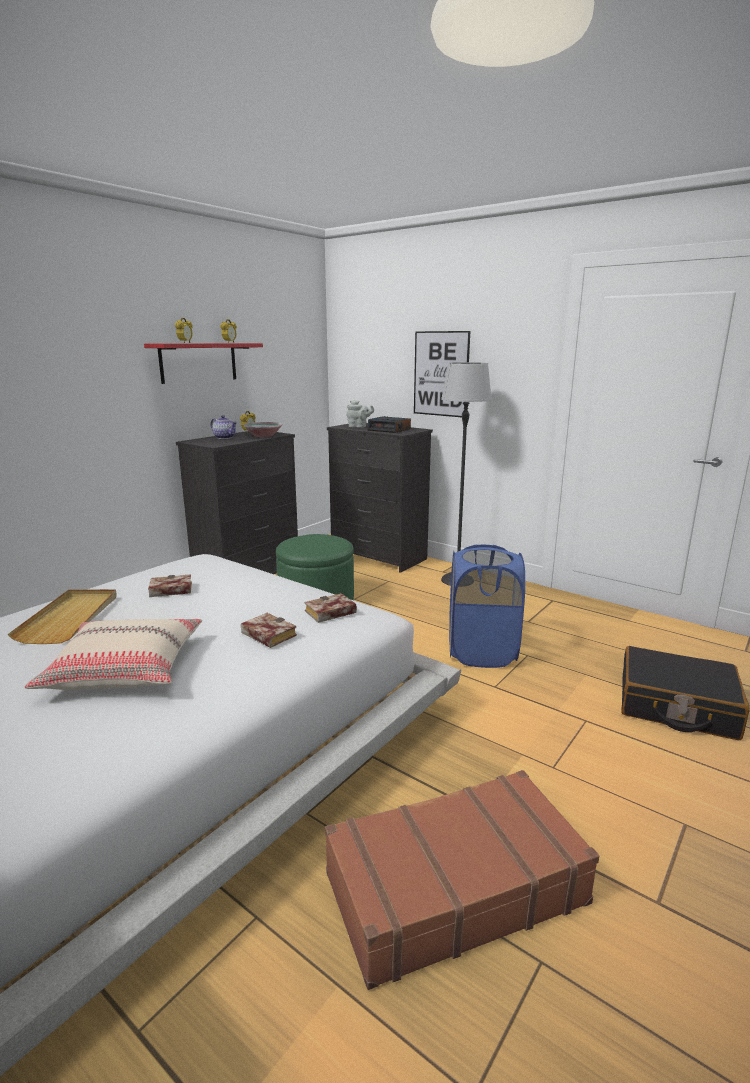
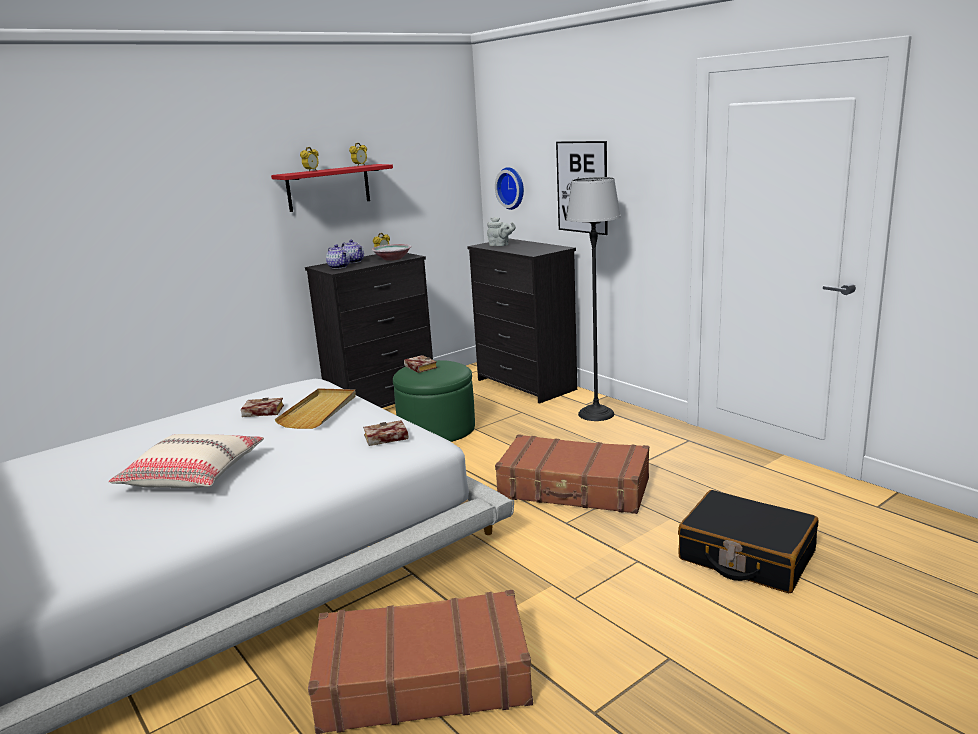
camera: 15 degrees right, 0 degrees up
beige tray [8,589,117,644] -> beige tray moved to [274,389,356,429]
book [241,613,297,648] -> book moved to [404,355,437,373]
alarm clock [367,416,411,433] -> none
blue laundry basket [449,545,525,668] -> brown suitcase [495,434,649,514]
none -> teapot [326,244,350,269]
none -> wall clock [495,167,524,210]

